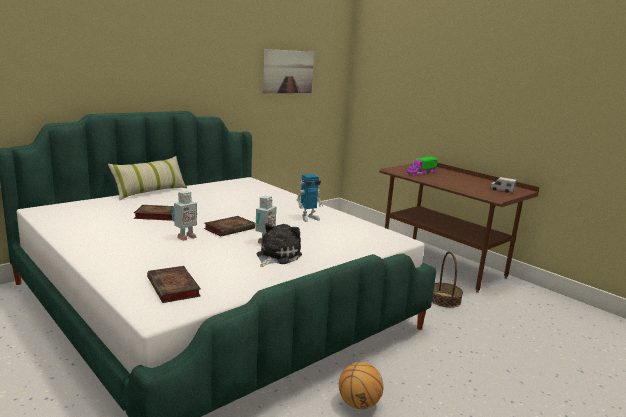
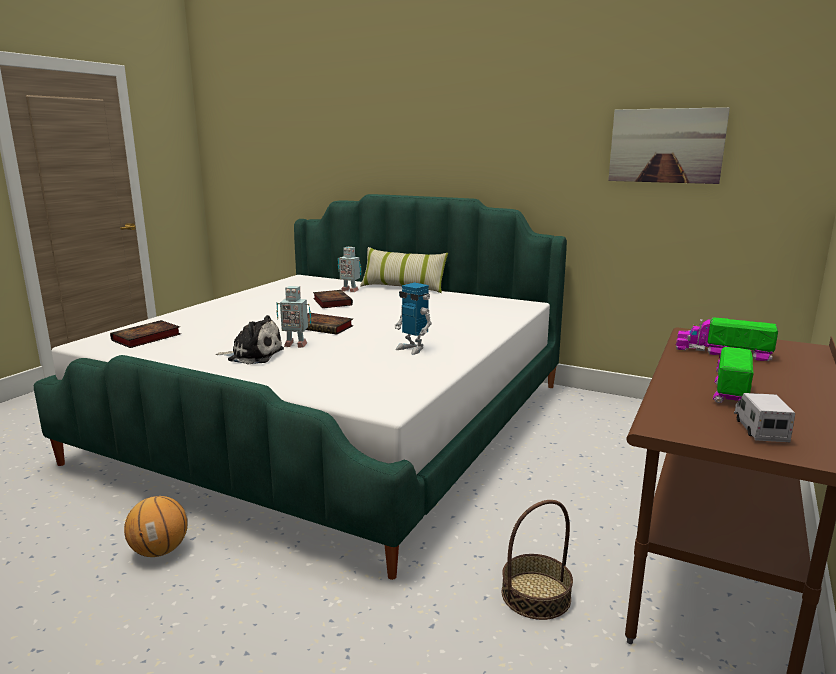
camera: 70 degrees right, 0 degrees up
toy robot [172,191,197,241] -> toy robot moved to [338,247,361,292]
none -> toy truck [713,347,754,403]

